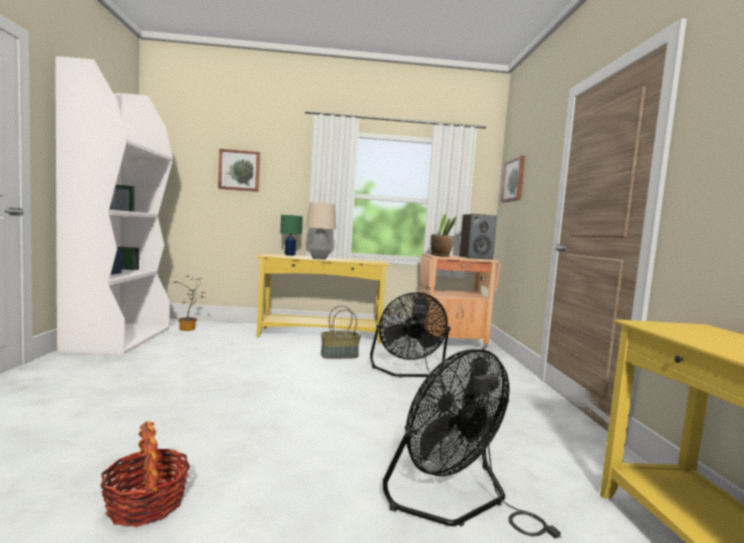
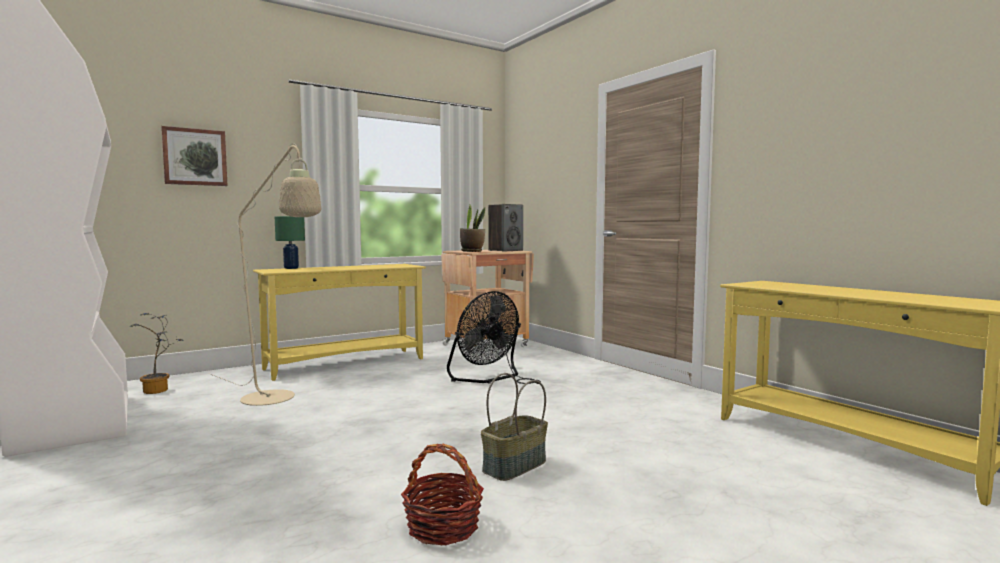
camera: 30 degrees left, 0 degrees up
table lamp [306,202,336,260] -> none
basket [321,306,361,359] -> basket moved to [481,373,548,481]
black fan [383,349,561,538] -> none
picture [501,156,525,203] -> none
none -> beige floor lamp [209,143,321,406]

